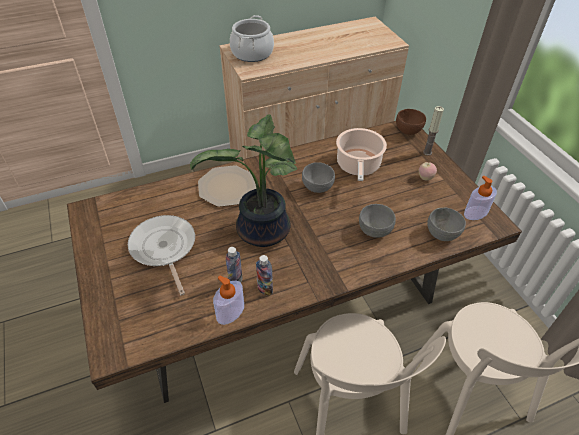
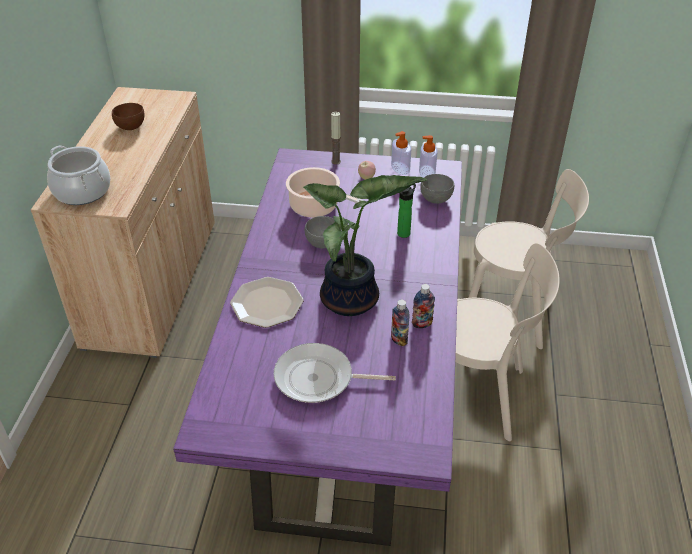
camera: 60 degrees left, 5 degrees down
brown dining table [67,121,522,403] -> purple dining table [173,148,462,546]
soap dispenser [213,276,244,325] -> soap dispenser moved to [391,131,411,175]
grey bowl [359,204,396,238] -> bottle [397,184,416,238]
brown bowl [396,109,426,135] -> brown bowl moved to [112,103,144,130]

